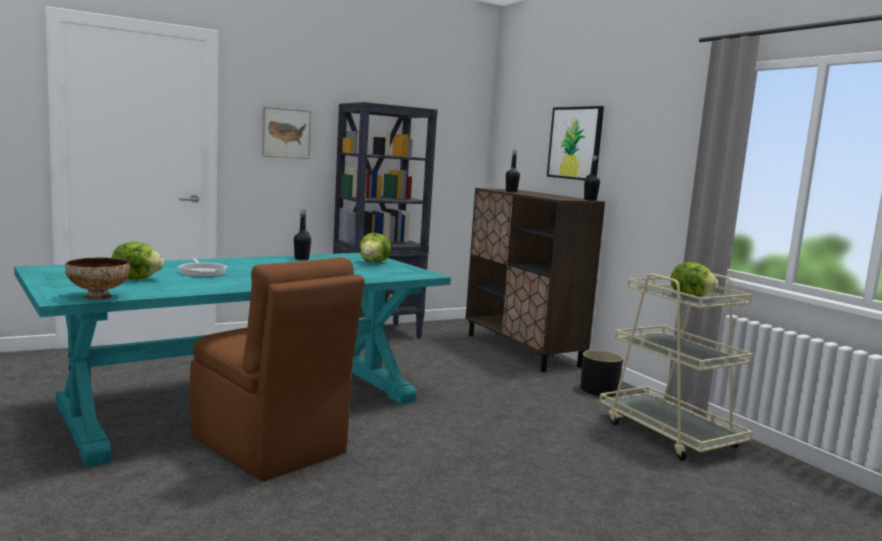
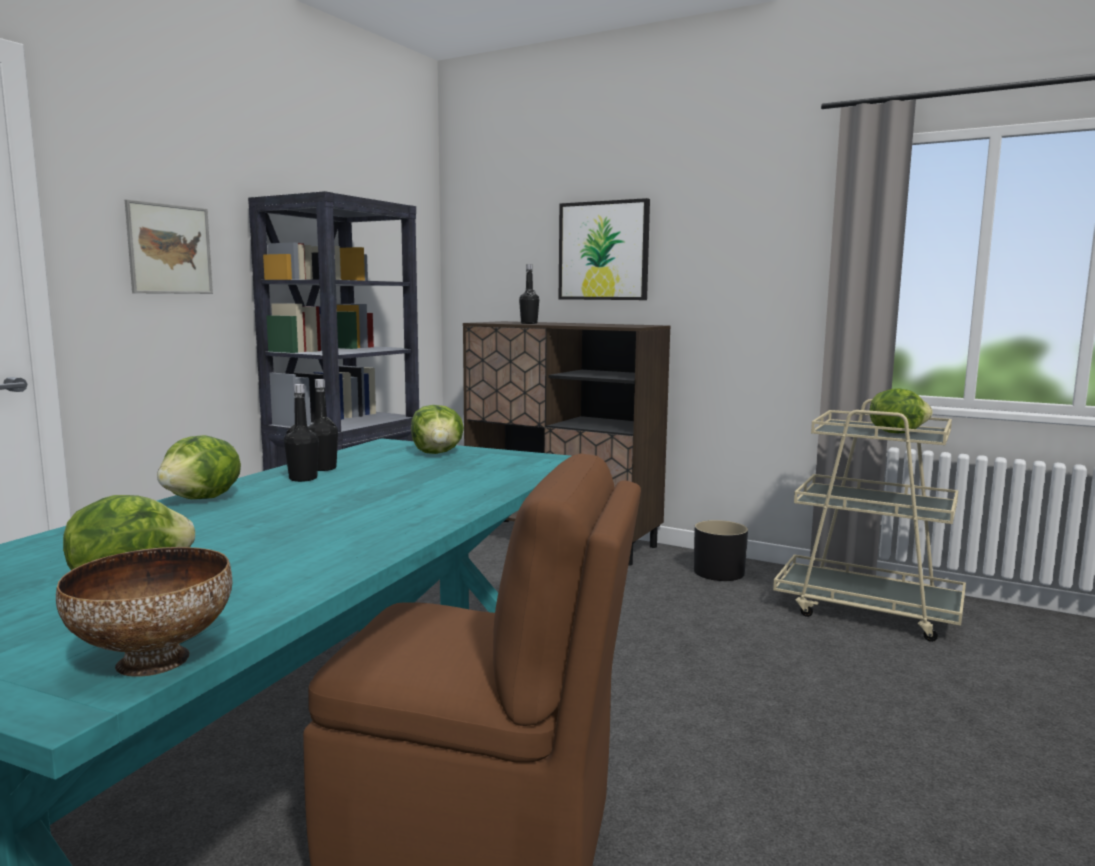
camera: 30 degrees left, 0 degrees up
frying pan [178,258,227,277] -> none
black bottle [584,155,600,201] -> black bottle moved to [284,384,319,482]
none -> lettuce [157,435,241,499]

